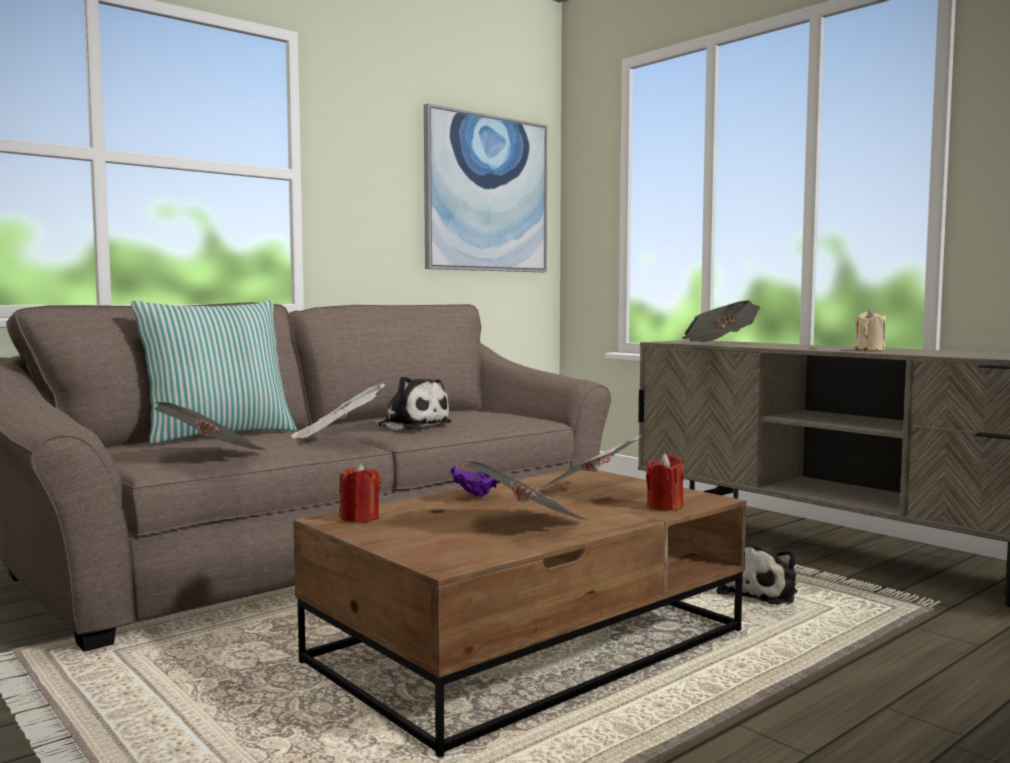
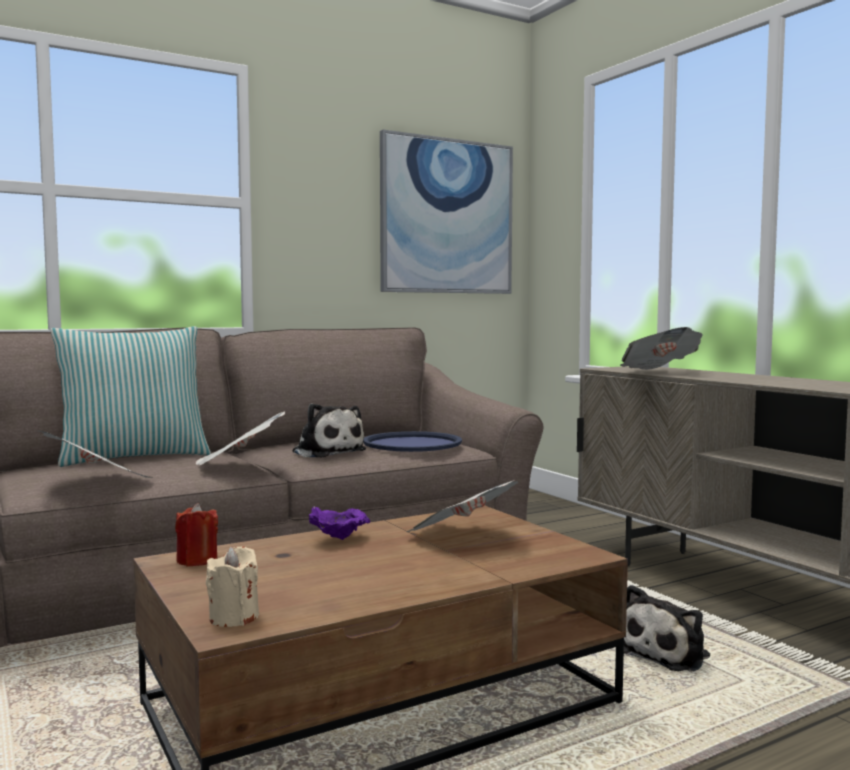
camera: 10 degrees right, 0 degrees up
newspaper [466,461,588,520] -> none
red candle [646,453,684,511] -> none
beige candle [855,309,886,350] -> beige candle moved to [206,546,259,627]
none -> blue tray [363,431,462,452]

